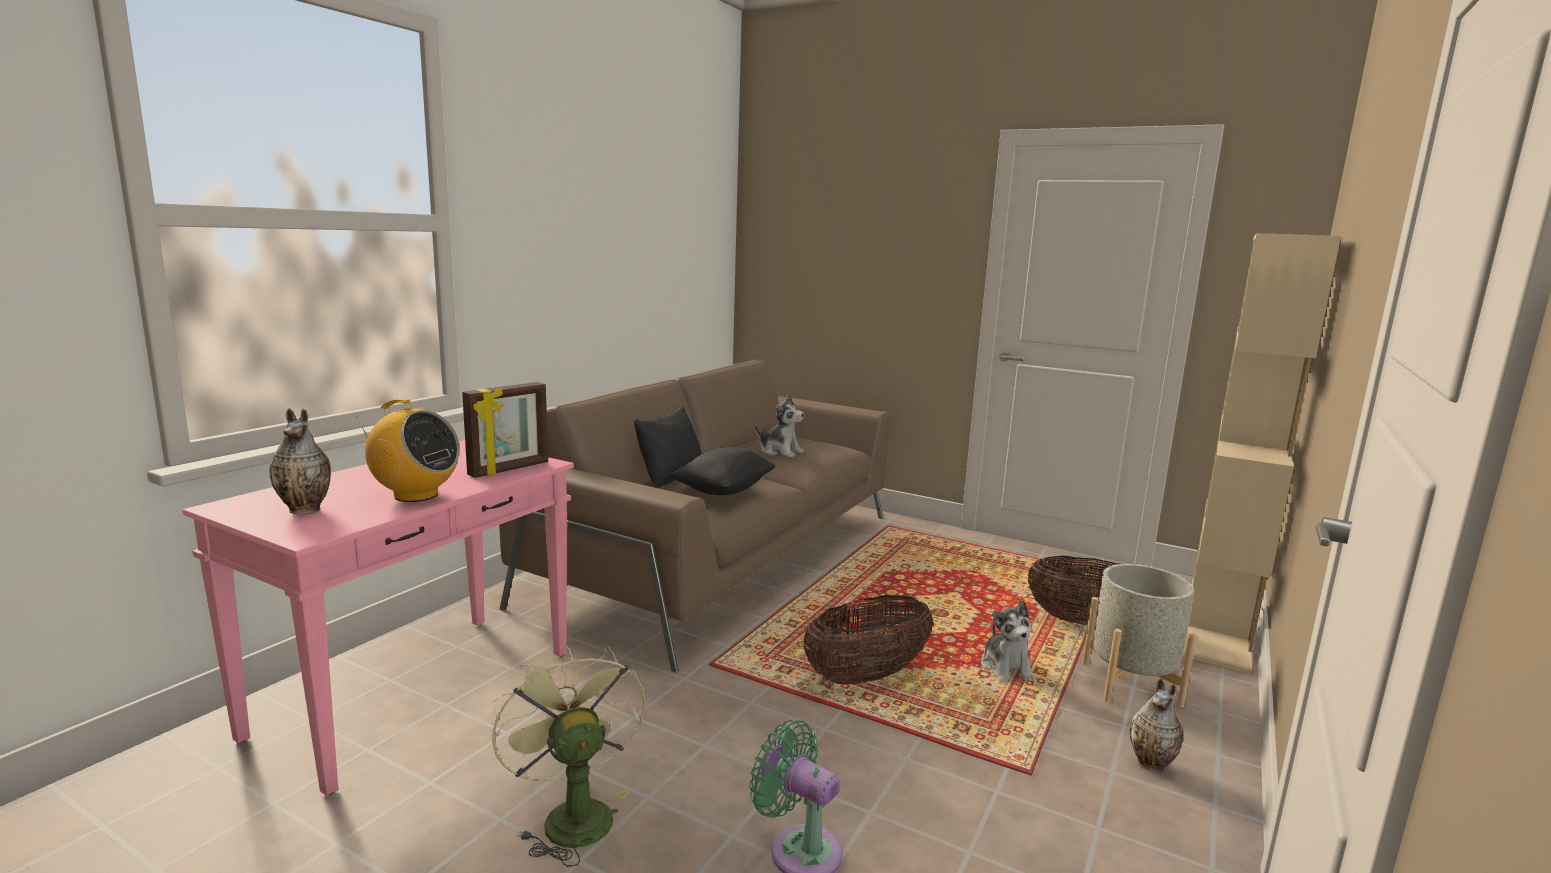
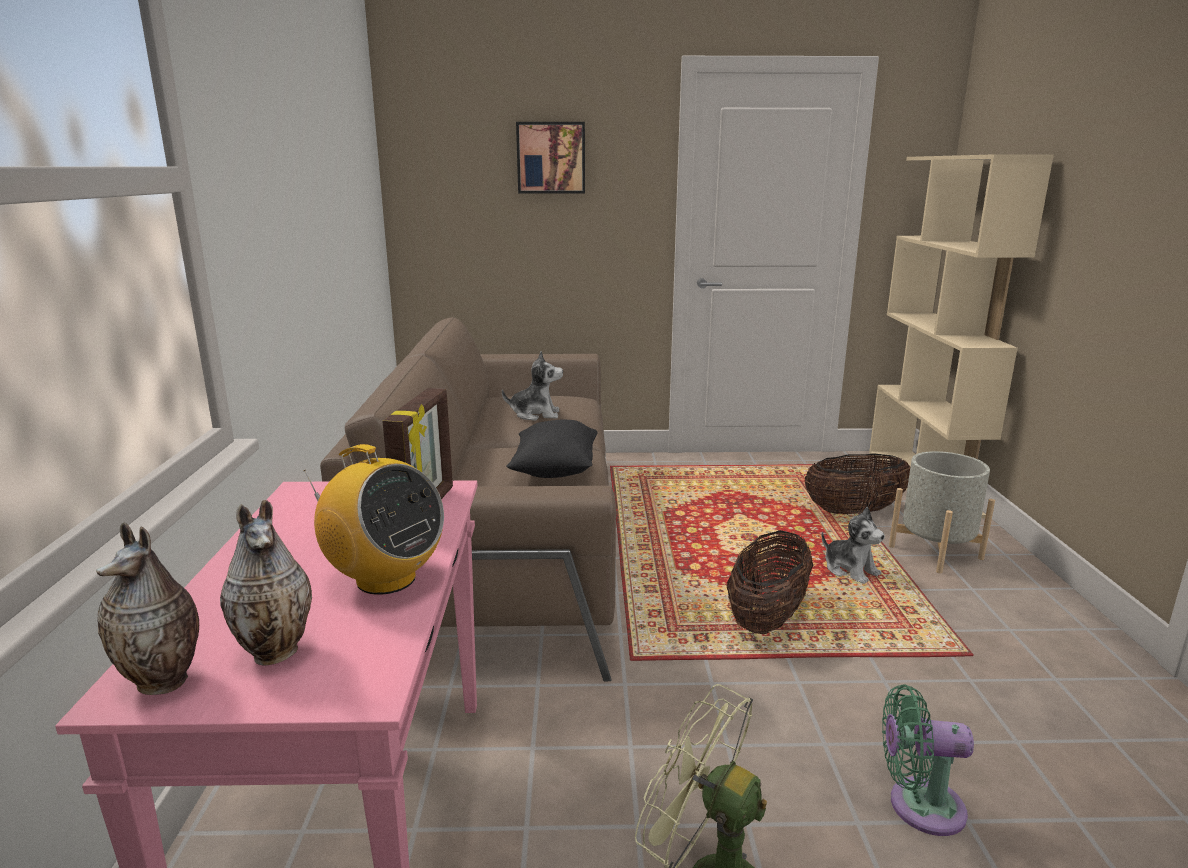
camera: 30 degrees left, 5 degrees up
radio [356,398,460,502] -> radio turned 45 degrees clockwise [304,444,444,595]
black pillow [634,406,702,488] -> none
vase [1129,678,1184,773] -> vase moved to [96,523,199,695]
none -> picture [516,122,585,194]

